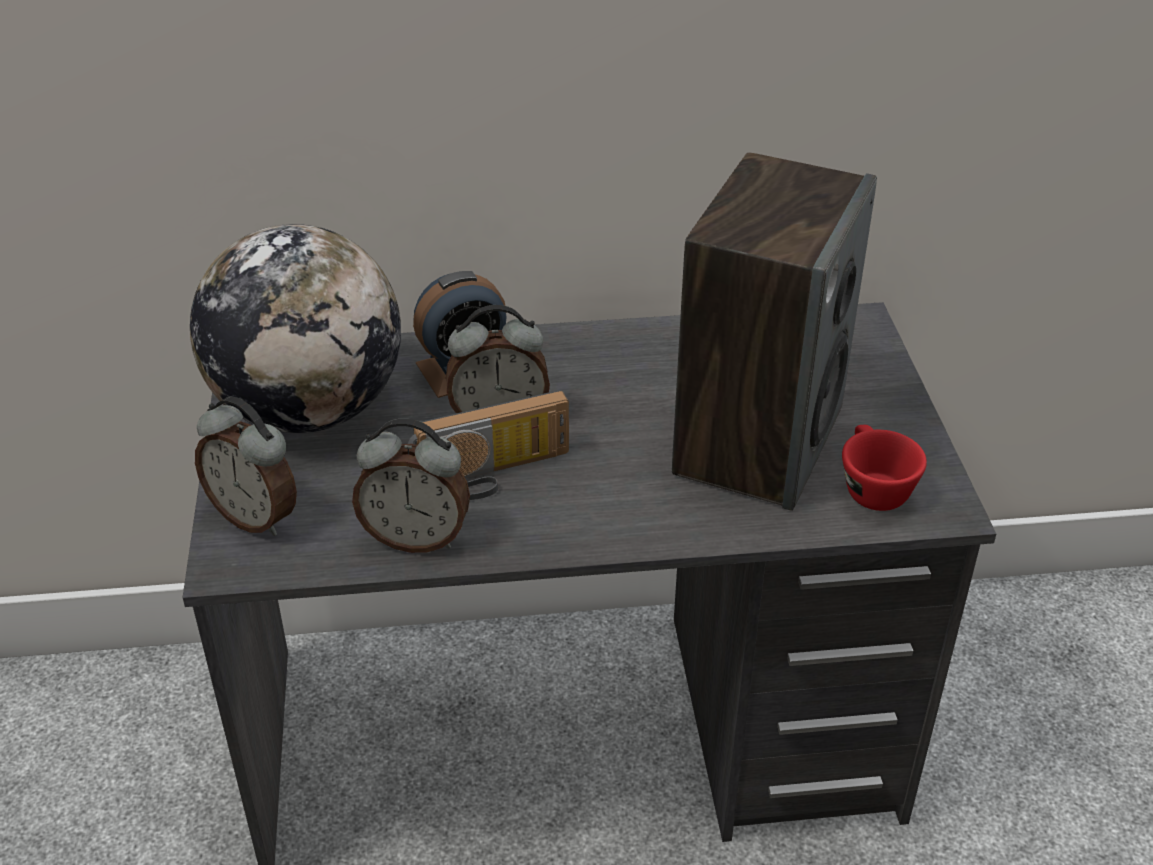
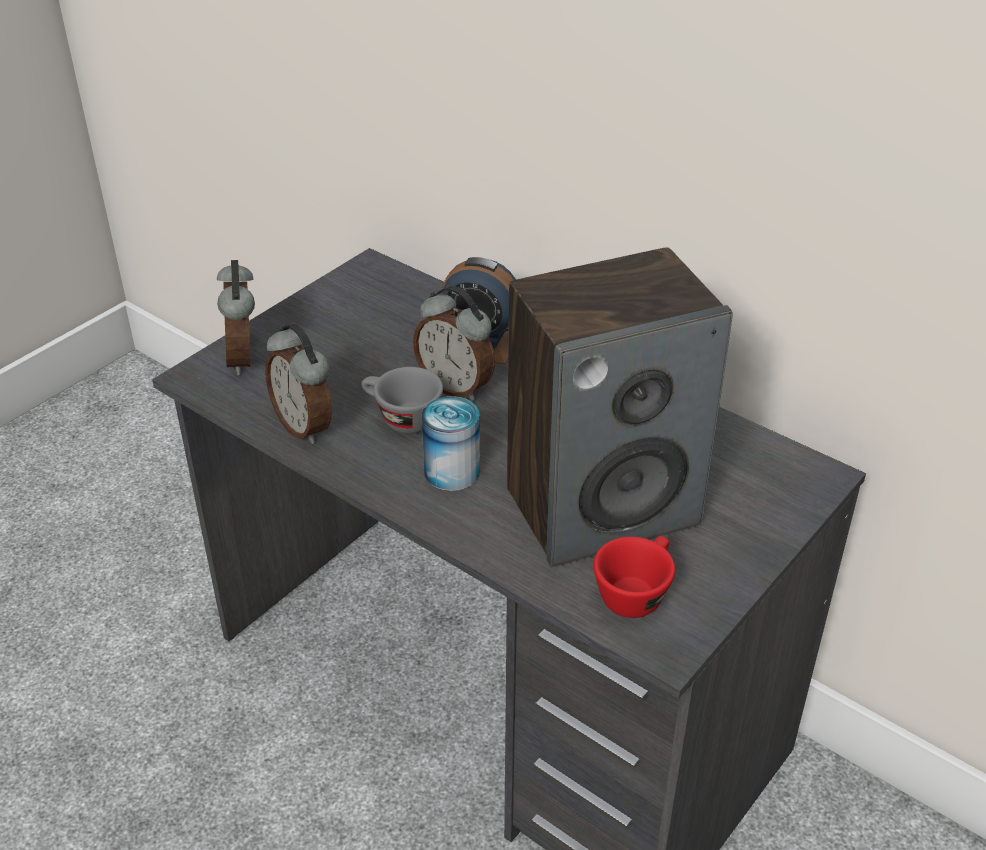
camera: 45 degrees right, 0 degrees up
globe [190,224,401,433] -> none
radio [408,390,569,500] -> grey cup [362,367,443,434]
none -> can [421,396,480,491]

